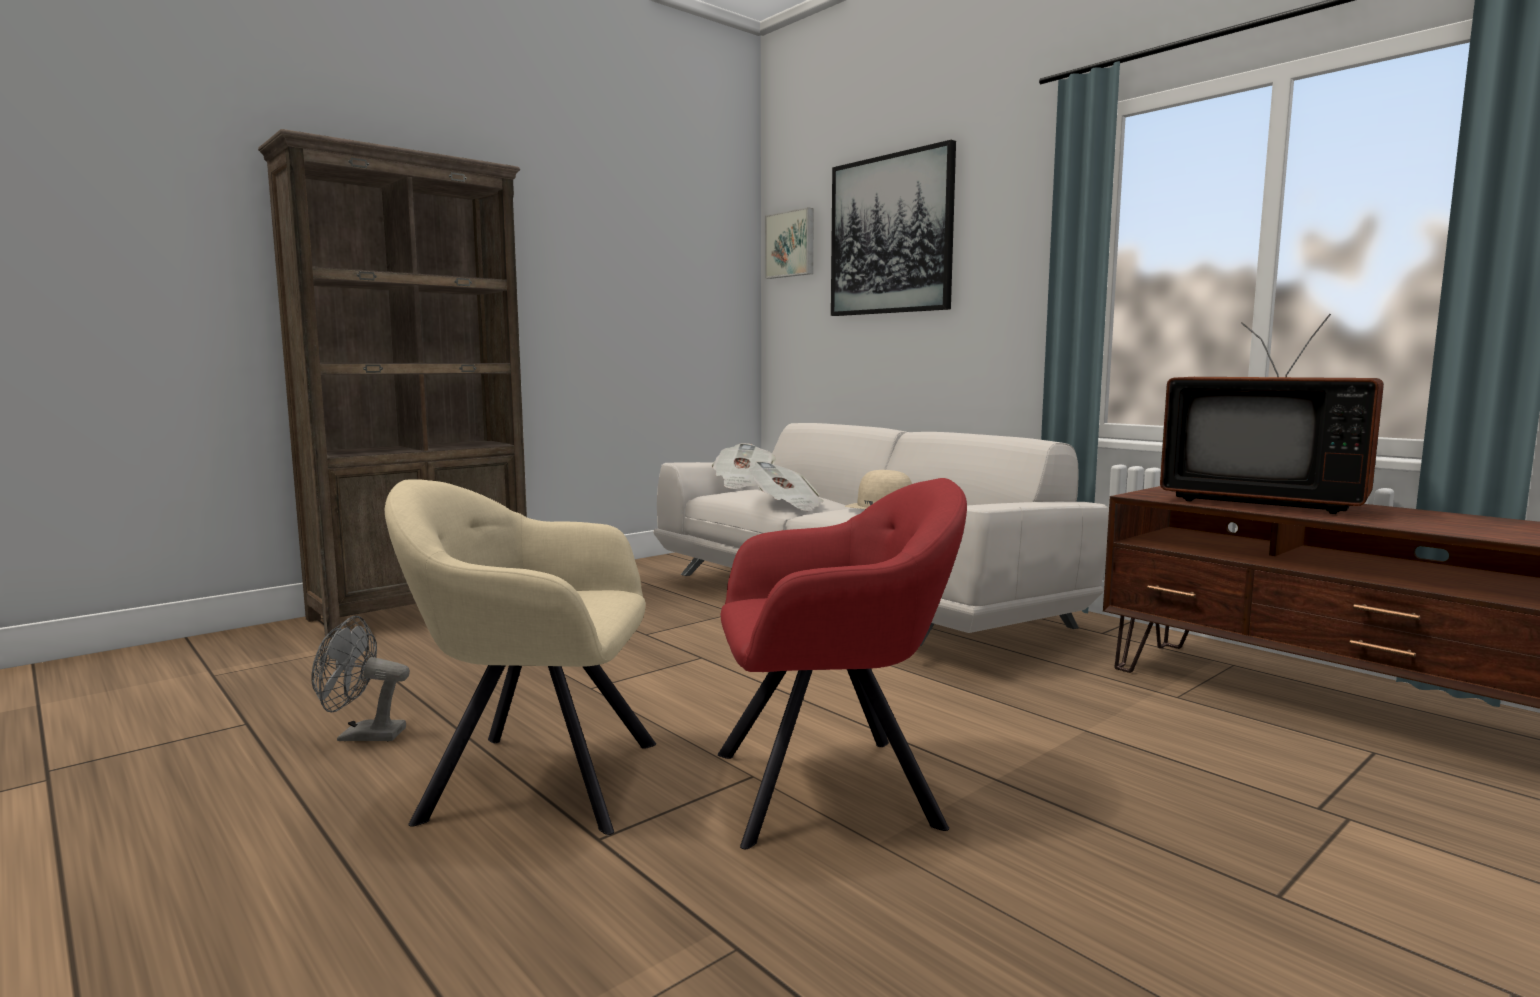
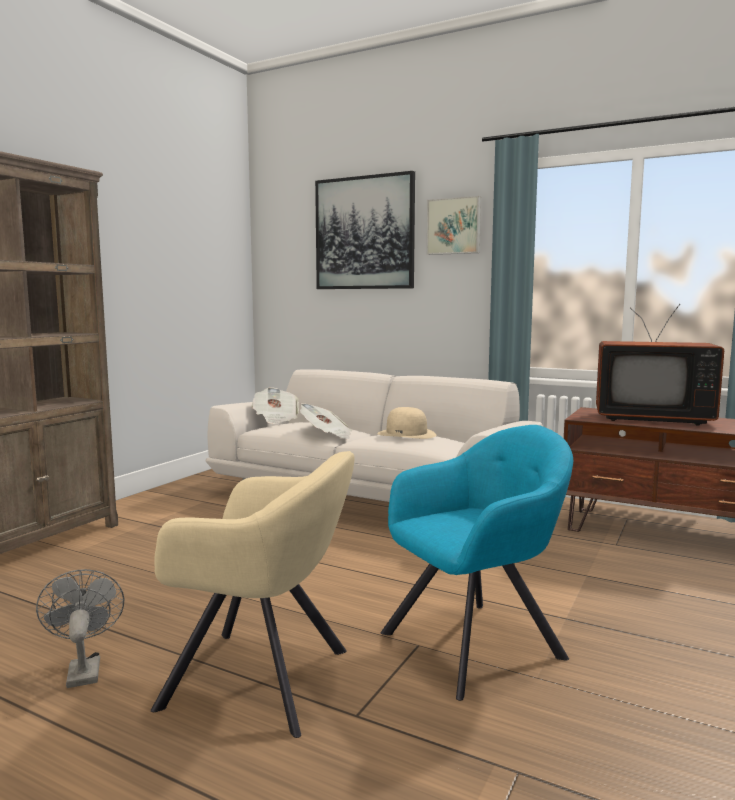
camera: 20 degrees left, 0 degrees up
grey fan [311,616,410,742] -> grey fan turned 90 degrees clockwise [36,569,124,688]
beige armchair [385,479,656,835] -> beige armchair turned 150 degrees counterclockwise [151,451,355,738]
red armchair [718,478,967,849] -> turquoise armchair [381,425,574,701]
picture [765,207,814,279] -> picture moved to [427,196,481,255]

